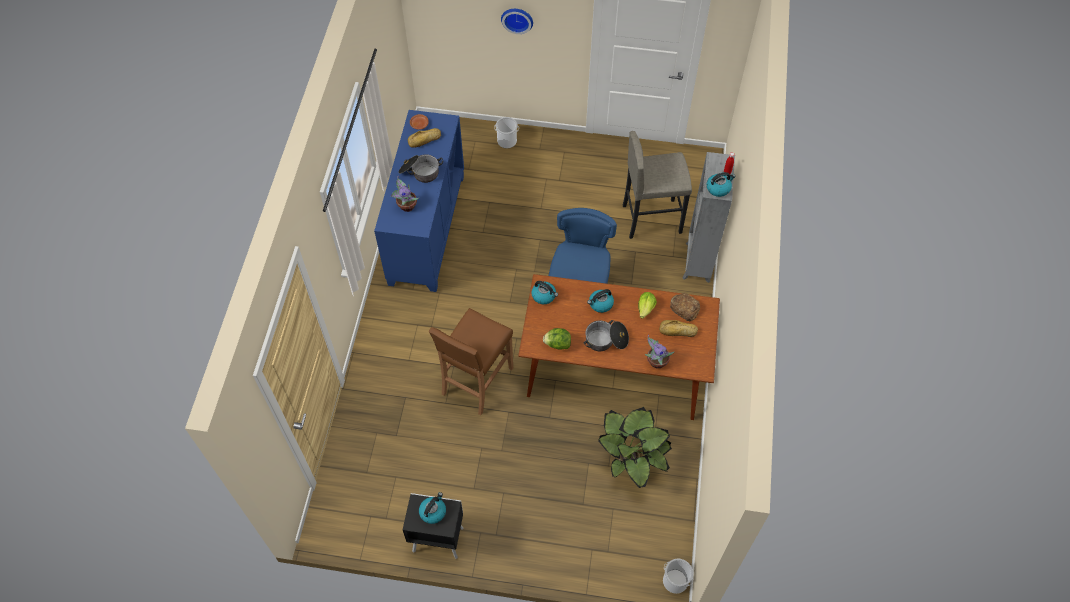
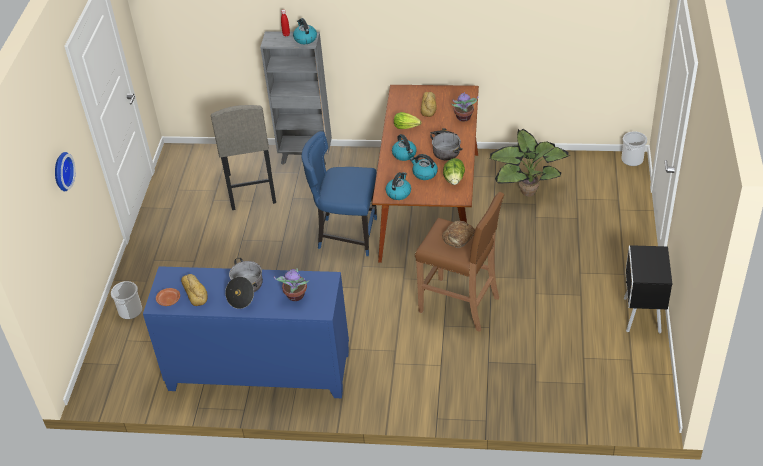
camera: 90 degrees left, 15 degrees down
kettle [419,492,446,524] -> kettle moved to [410,154,438,180]
bread [670,293,700,321] -> bread moved to [442,221,475,248]

